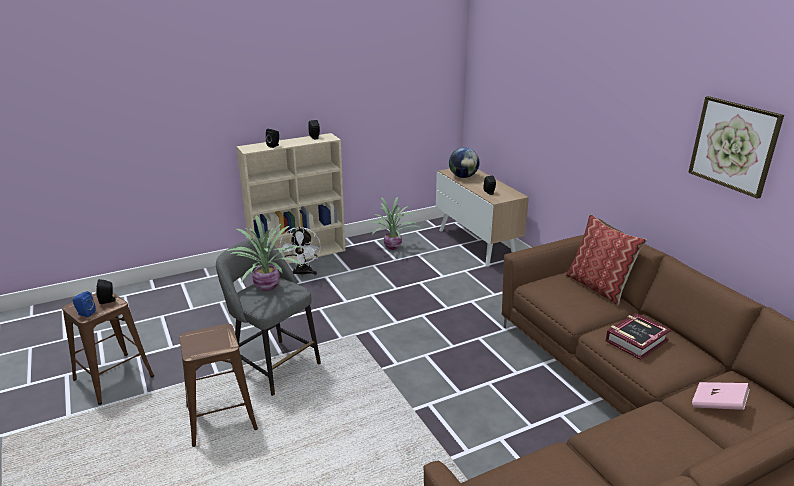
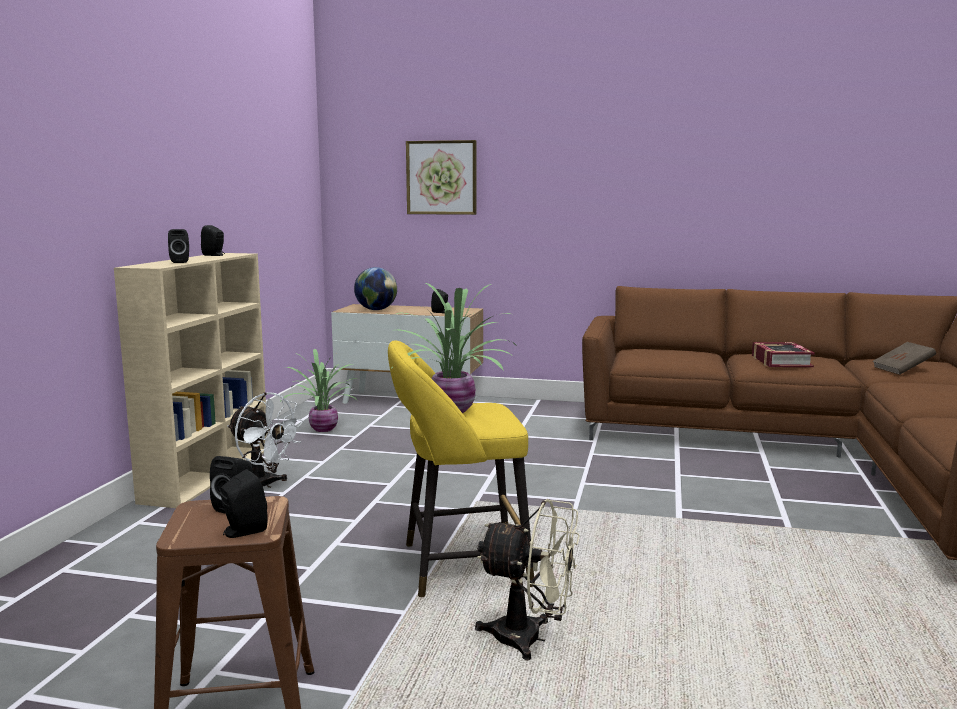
camera: 50 degrees left, 15 degrees down
blue speaker [73,291,96,317] -> black speaker [220,469,268,538]
brown stool [179,324,258,447] -> beige fan [475,499,580,660]
grey stool [216,238,321,396] -> yellow stool [388,340,535,597]
pillow [566,214,647,306] -> none
picture [688,96,784,199] -> picture moved to [406,140,476,215]
pink book [692,382,750,410] -> brown book [873,342,936,375]

